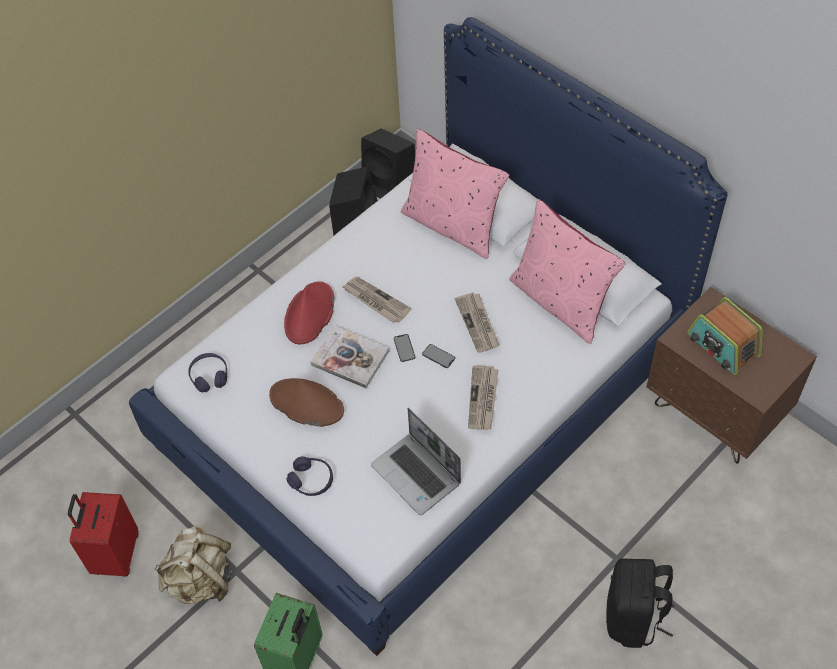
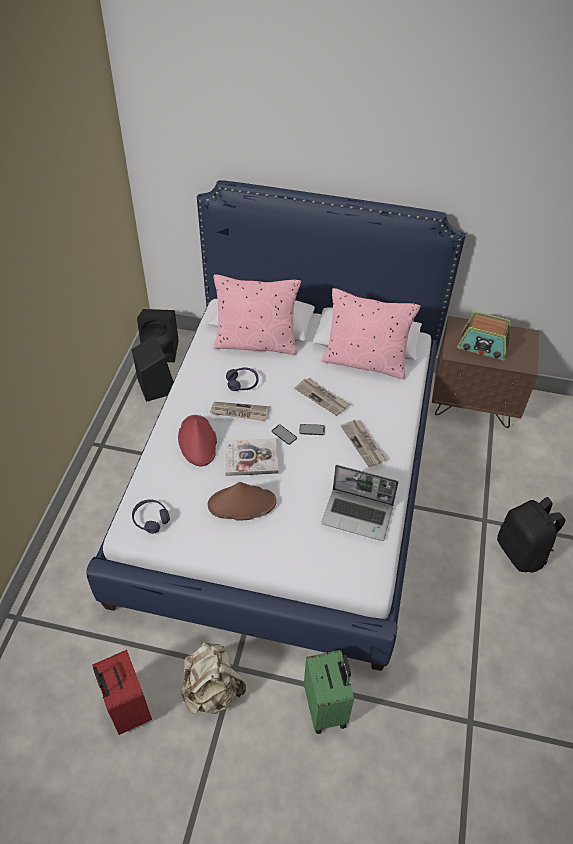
camera: 35 degrees left, 5 degrees down
purple headphones [286,456,333,496] -> purple headphones moved to [226,368,259,391]

